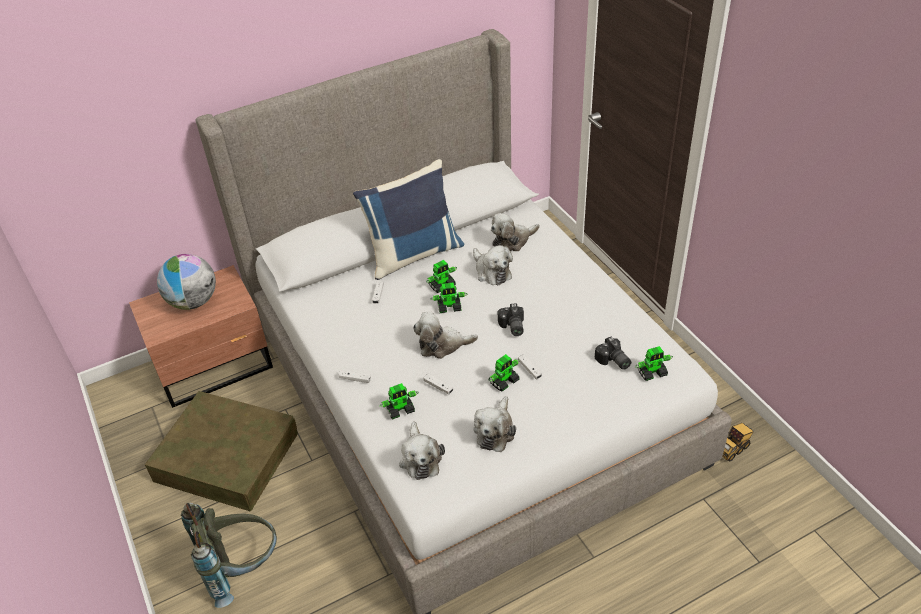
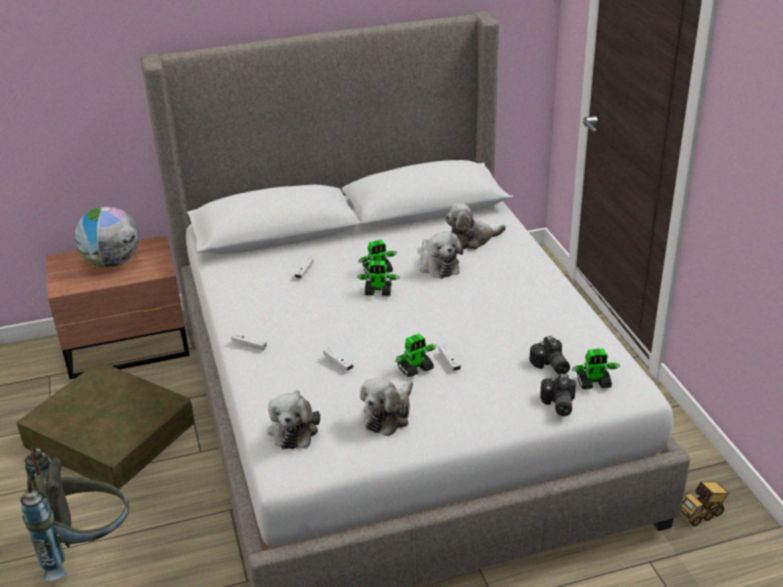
camera: 10 degrees right, 10 degrees down
blue pillow [353,159,464,280] -> none
toy robot [380,383,418,420] -> none
plush toy [413,312,478,359] -> none
camera [498,303,524,336] -> camera moved to [540,374,576,416]

